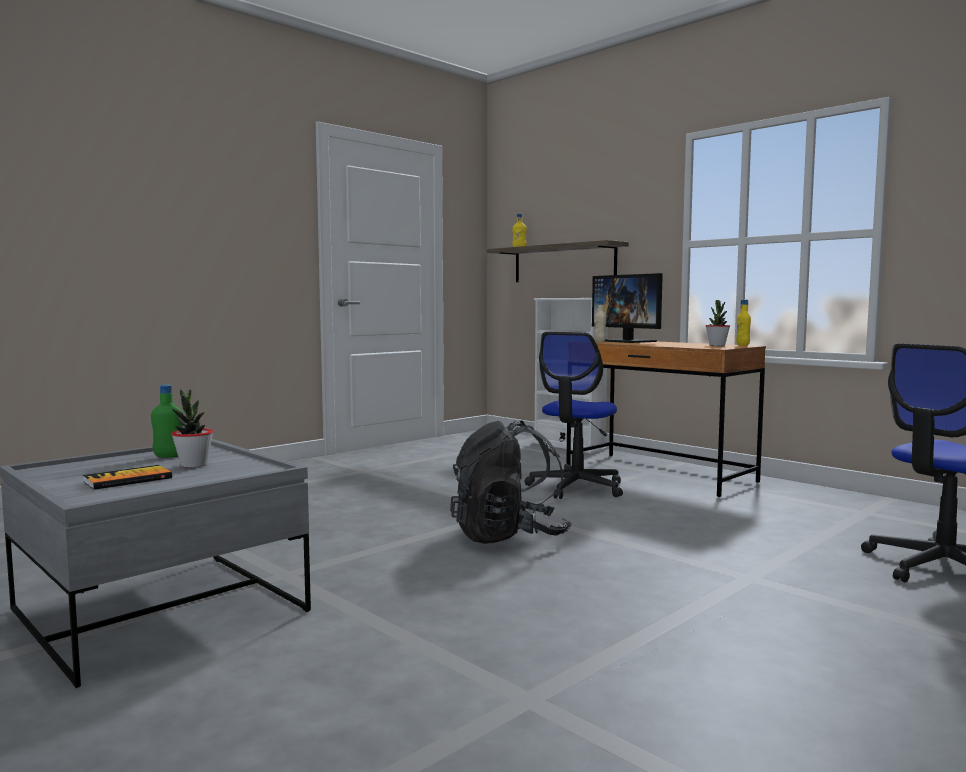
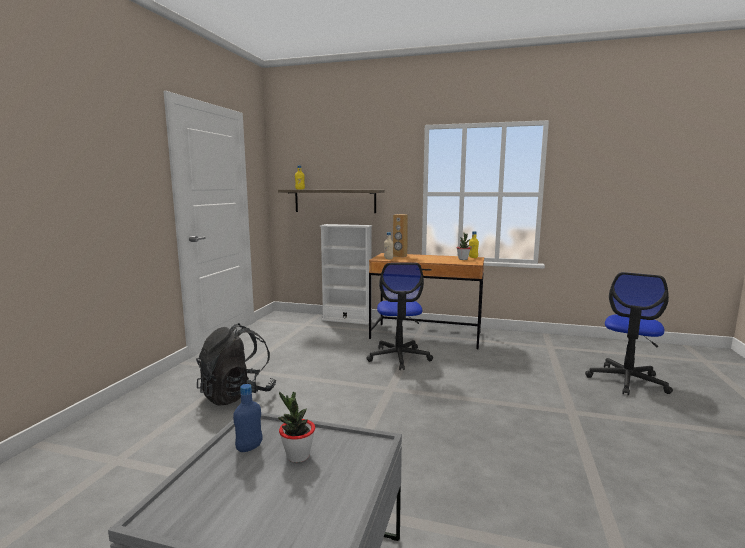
camera: 30 degrees left, 5 degrees up
book [83,465,172,490] -> none
green bottle [151,385,183,458] -> blue bottle [233,384,263,452]
black backpack [450,420,571,544] -> black backpack moved to [196,323,276,406]
monitor [592,273,663,343] -> brown speaker [393,214,408,257]

